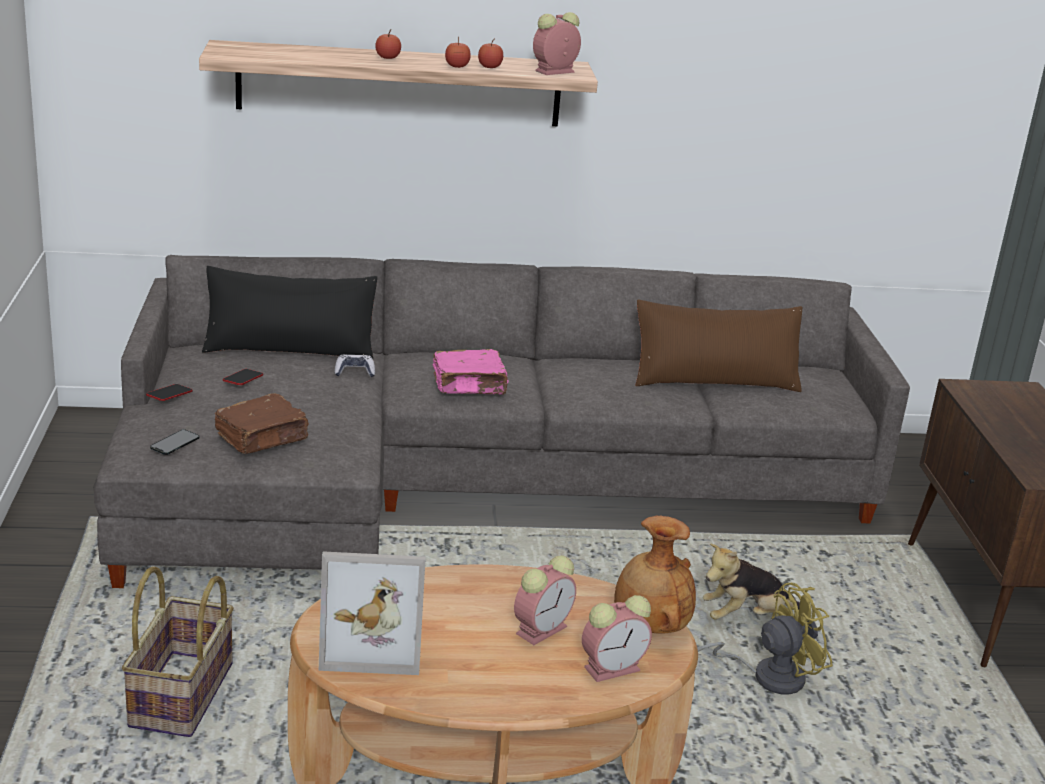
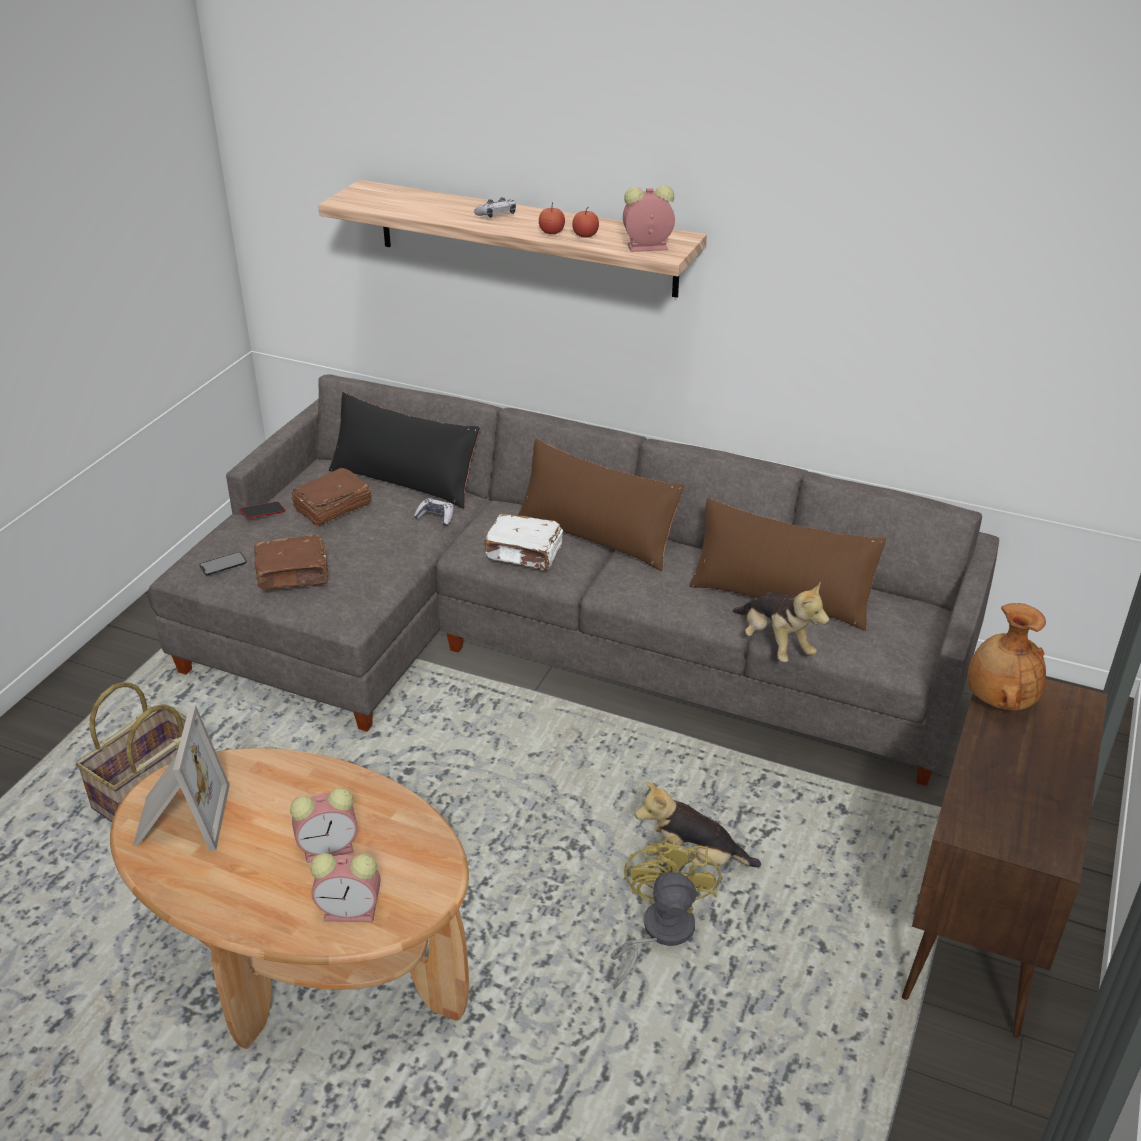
camera: 30 degrees right, 10 degrees up
phone [223,369,263,385] -> brown book [291,468,372,527]
picture frame [319,551,426,675] -> picture frame turned 120 degrees counterclockwise [133,705,230,851]
apple [375,30,401,59] -> game controller [474,197,516,218]
pink book [432,349,509,394] -> white book [484,514,563,571]
brown vase [614,516,696,634] -> brown vase moved to [967,603,1046,710]
yellow fan [697,583,833,694] -> yellow fan turned 90 degrees counterclockwise [611,835,721,990]
none -> brown pillow [517,439,685,571]
none -> plush toy [732,582,829,662]

